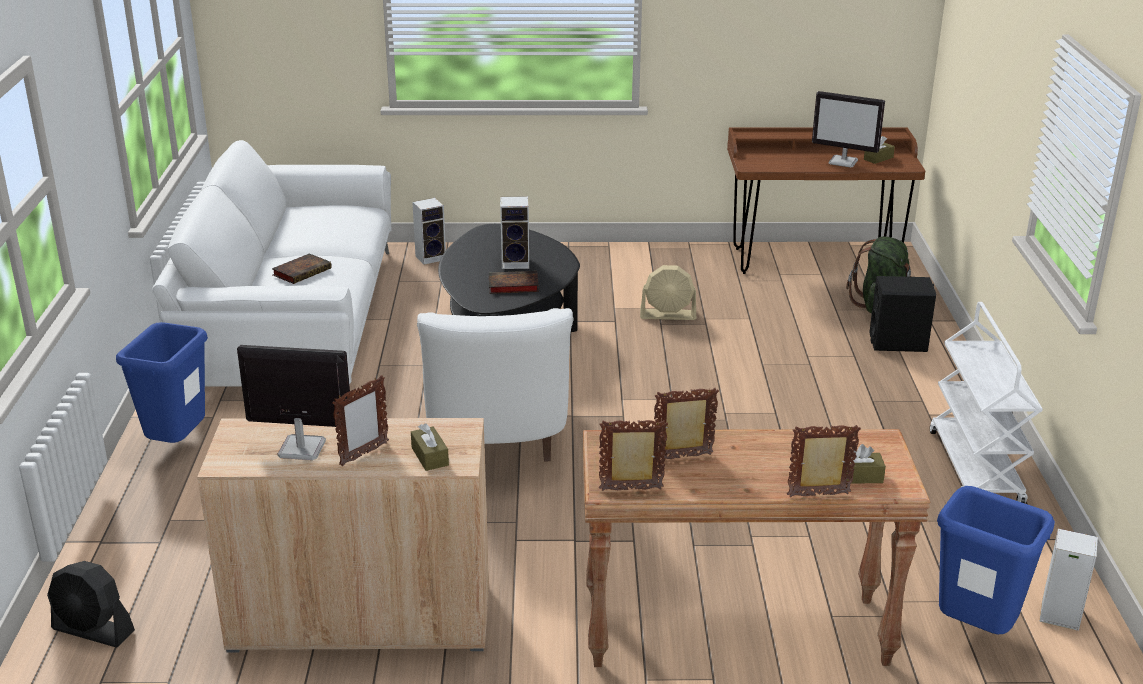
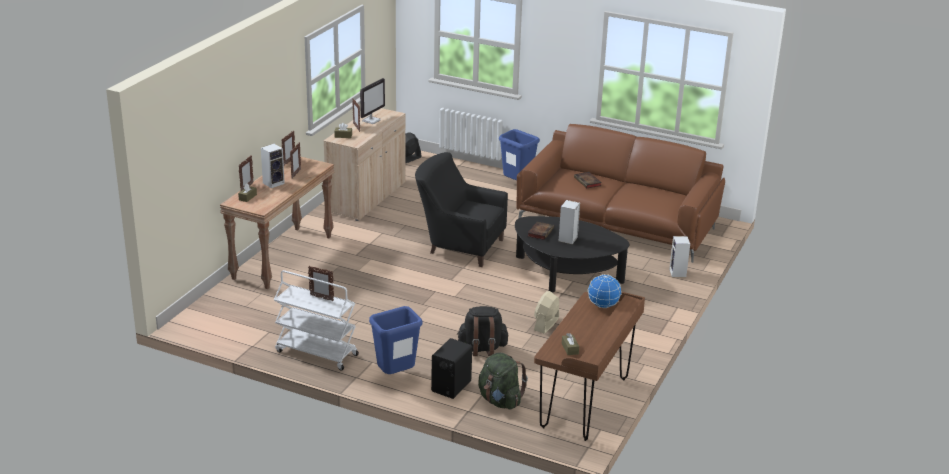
camera: 115 degrees right, 0 degrees up
white sofa [152,140,391,387] -> brown sofa [516,124,725,263]
white armchair [417,308,574,462] -> black armchair [415,152,508,267]
monitor [812,91,885,168] -> none
blue trash can [937,486,1055,634] -> blue trash can moved to [369,306,422,374]
speaker [1039,528,1098,631] -> speaker moved to [261,144,285,188]
none -> picture frame [308,266,334,301]
none -> black backpack [457,306,508,356]
none -> globe [588,274,622,308]

